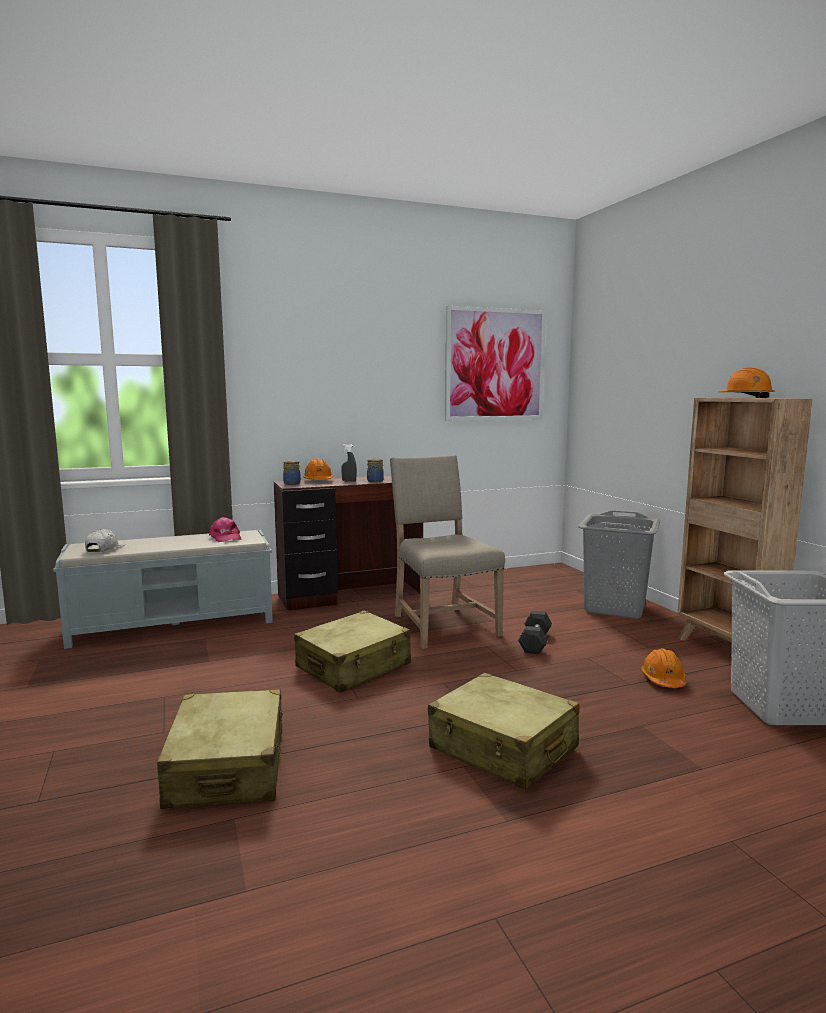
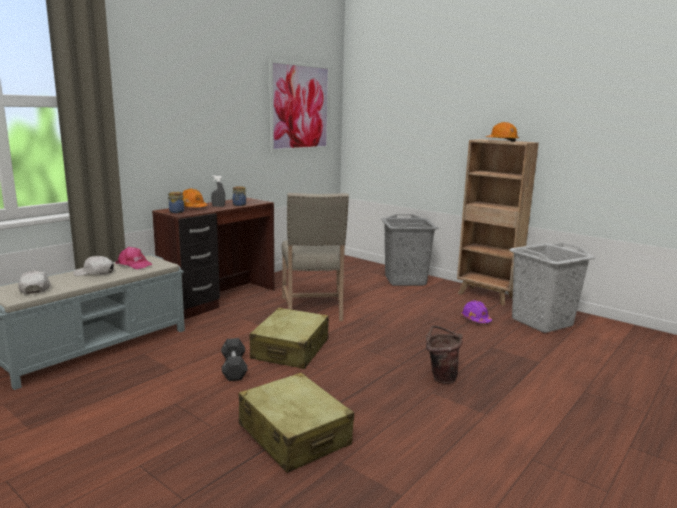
camera: 30 degrees left, 5 degrees up
beige chair [390,455,505,649] -> beige chair turned 135 degrees counterclockwise [281,193,349,321]
beige suitcase [428,673,579,790] -> brown bucket [426,326,463,384]
black dumbbell [518,611,552,654] -> black dumbbell moved to [221,338,248,381]
orange hard hat [641,648,687,688] -> purple hard hat [461,301,492,323]
none -> white cap [73,256,114,276]

